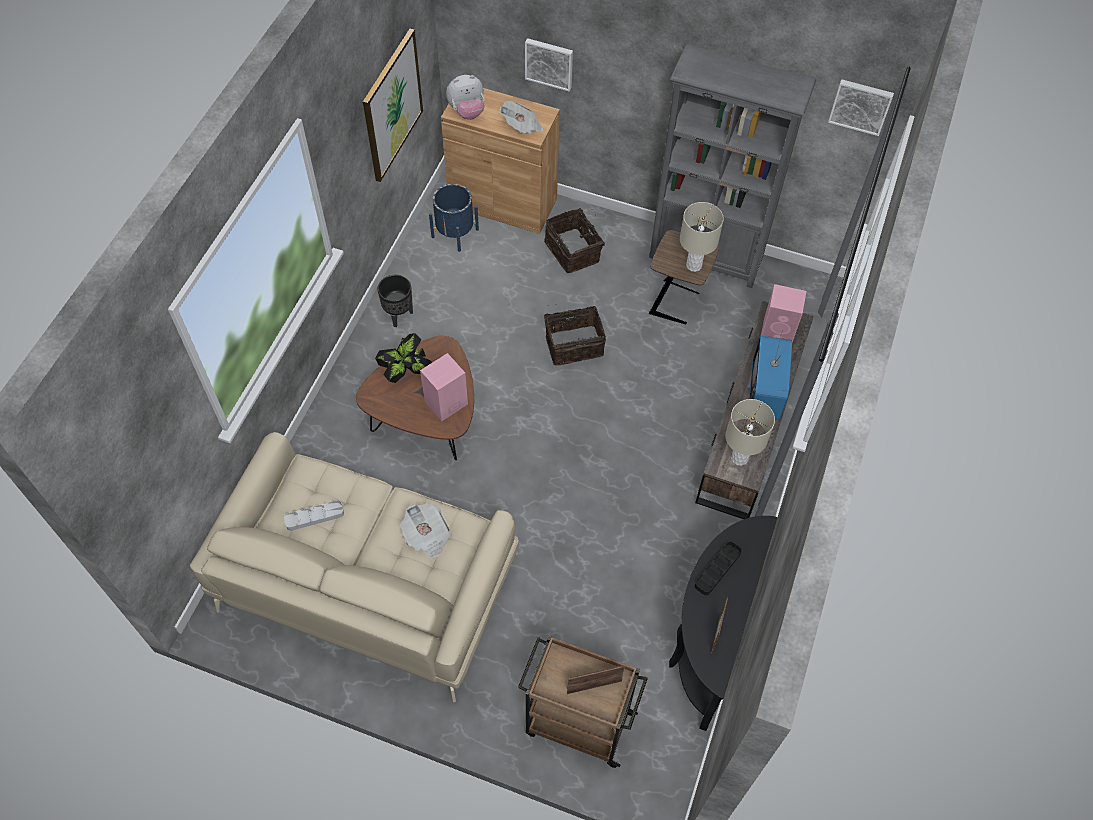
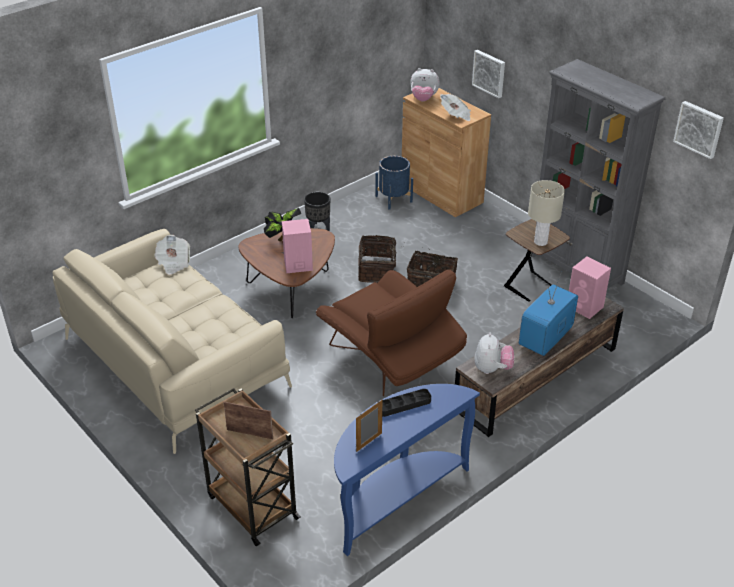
camera: 30 degrees right, 20 degrees down
grey tray [284,500,344,531] -> none
picture [363,29,423,182] -> none
newspaper [400,503,452,559] -> newspaper moved to [154,235,190,275]
basket [544,208,605,273] -> basket moved to [358,235,405,283]
black console table [669,516,778,731] -> blue console table [334,384,480,556]
beige table lamp [726,399,775,466] -> plush toy [474,333,514,374]
none -> brown armchair [316,270,467,396]

